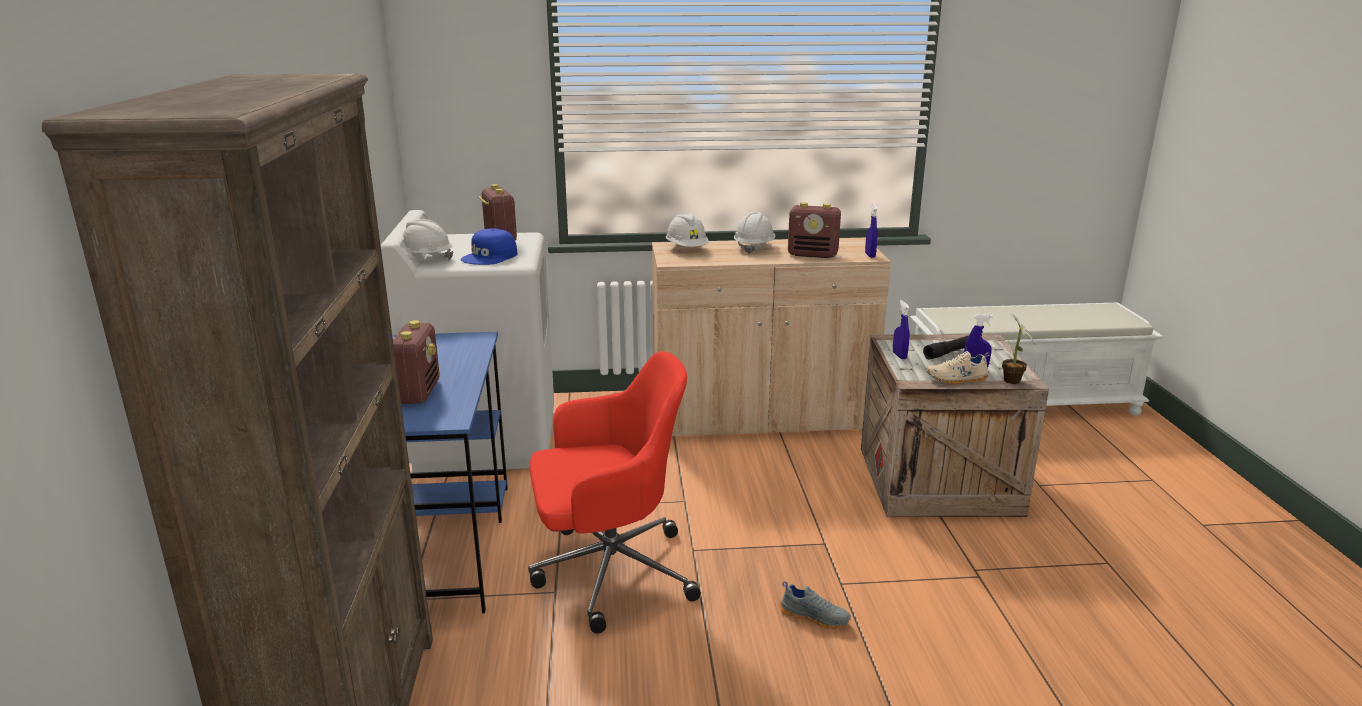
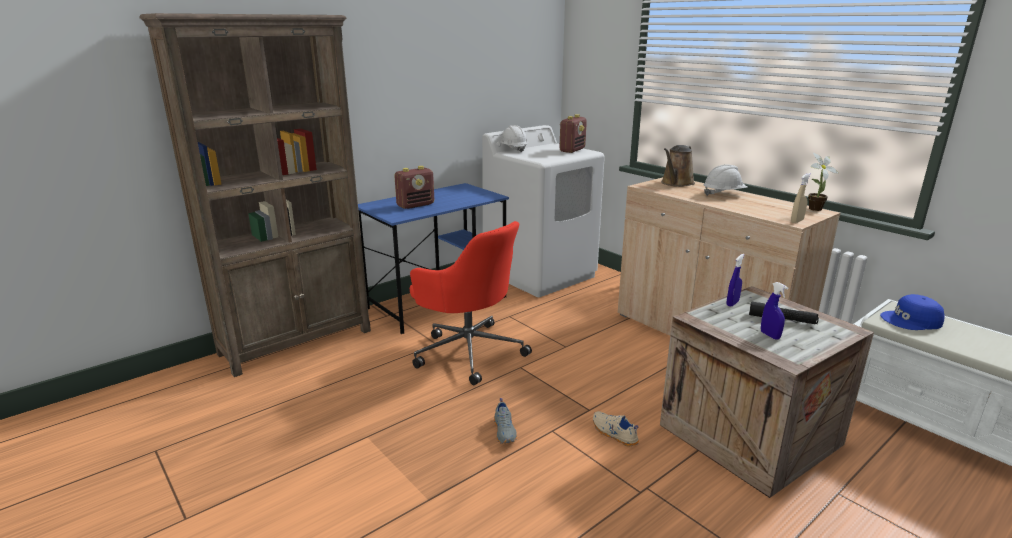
camera: 55 degrees right, 0 degrees up
blue cap [461,228,517,265] -> blue cap moved to [880,294,945,330]
white hard hat [666,213,709,247] -> brown watering can [661,145,695,187]
radio [788,202,841,258] -> none
blue spray bottle [865,204,878,258] -> beige spray bottle [791,173,811,223]
beige shoe [926,351,990,385] -> beige shoe moved to [593,411,639,446]
potted plant [1002,311,1035,384] -> potted plant moved to [808,153,838,211]

